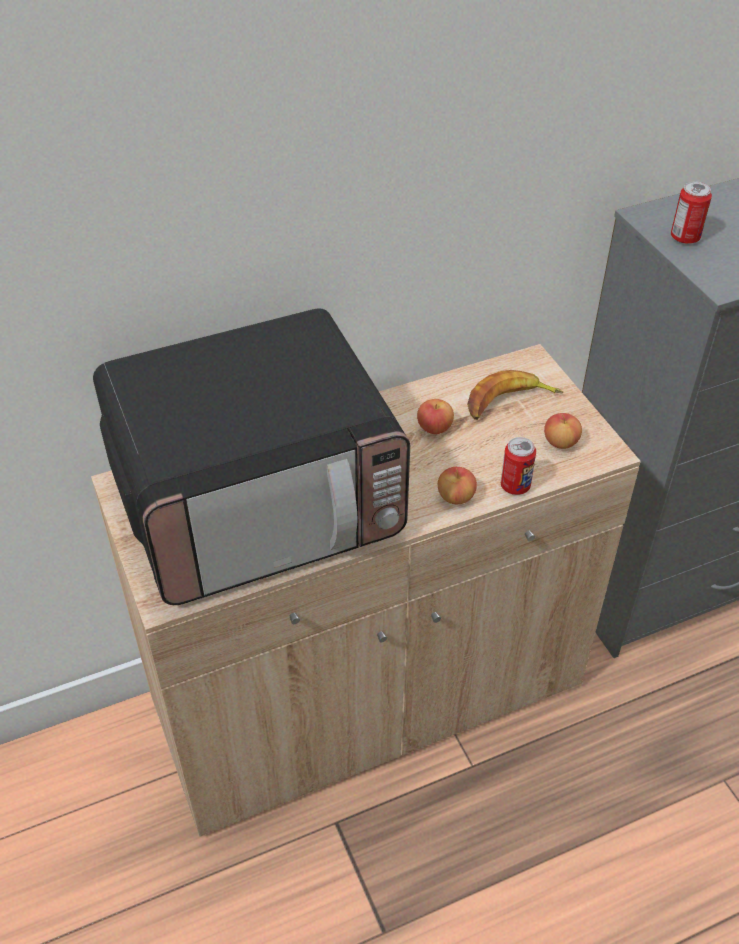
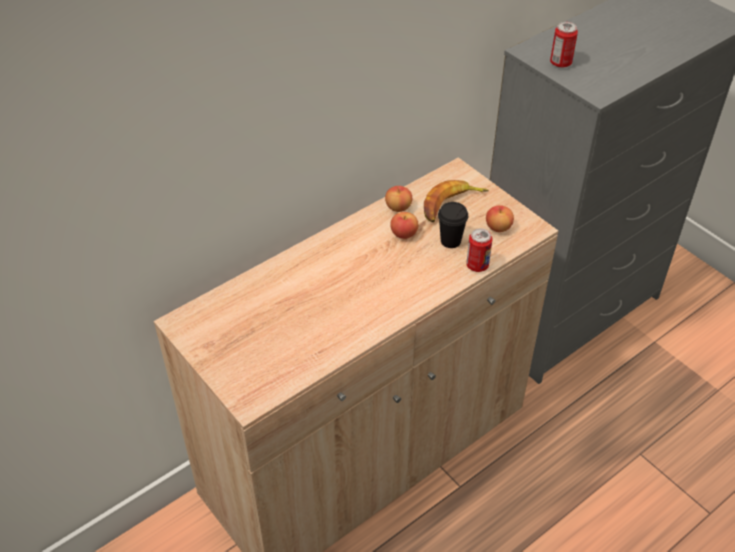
camera: 15 degrees left, 0 degrees up
microwave [93,308,410,605] -> none
apple [438,467,477,504] -> apple moved to [385,186,412,212]
none -> black cup [438,202,468,248]

